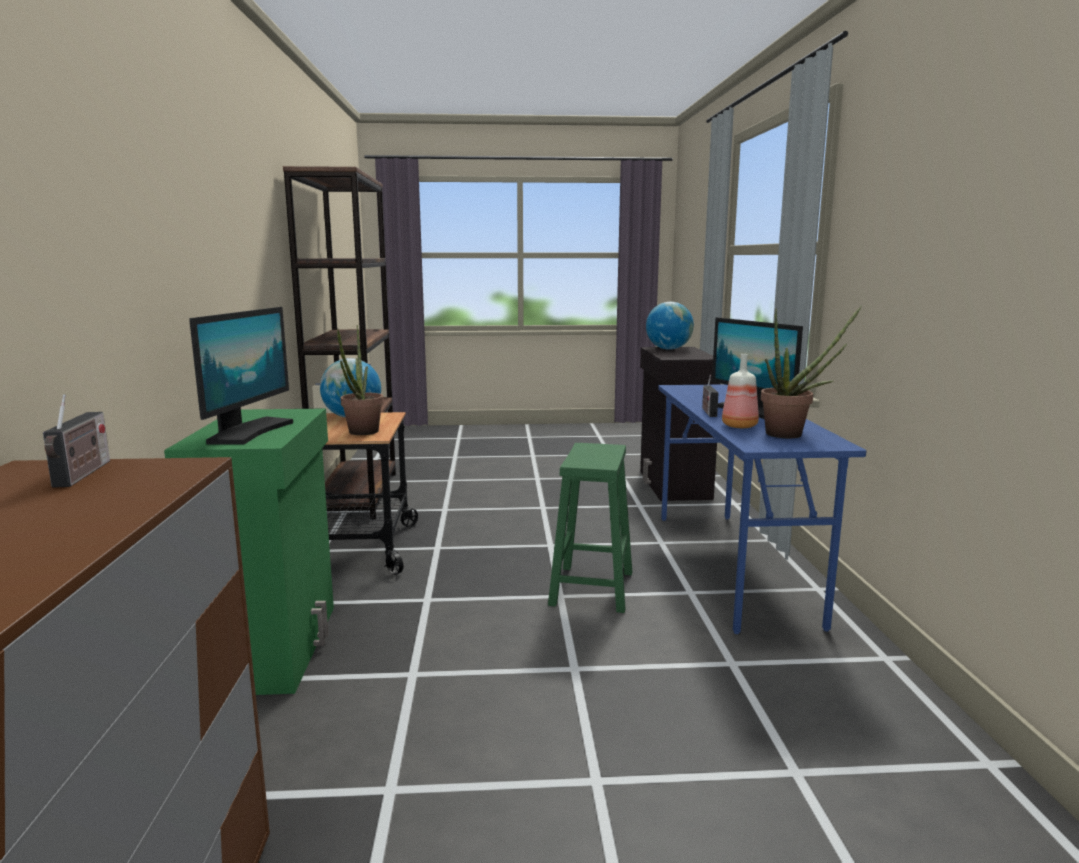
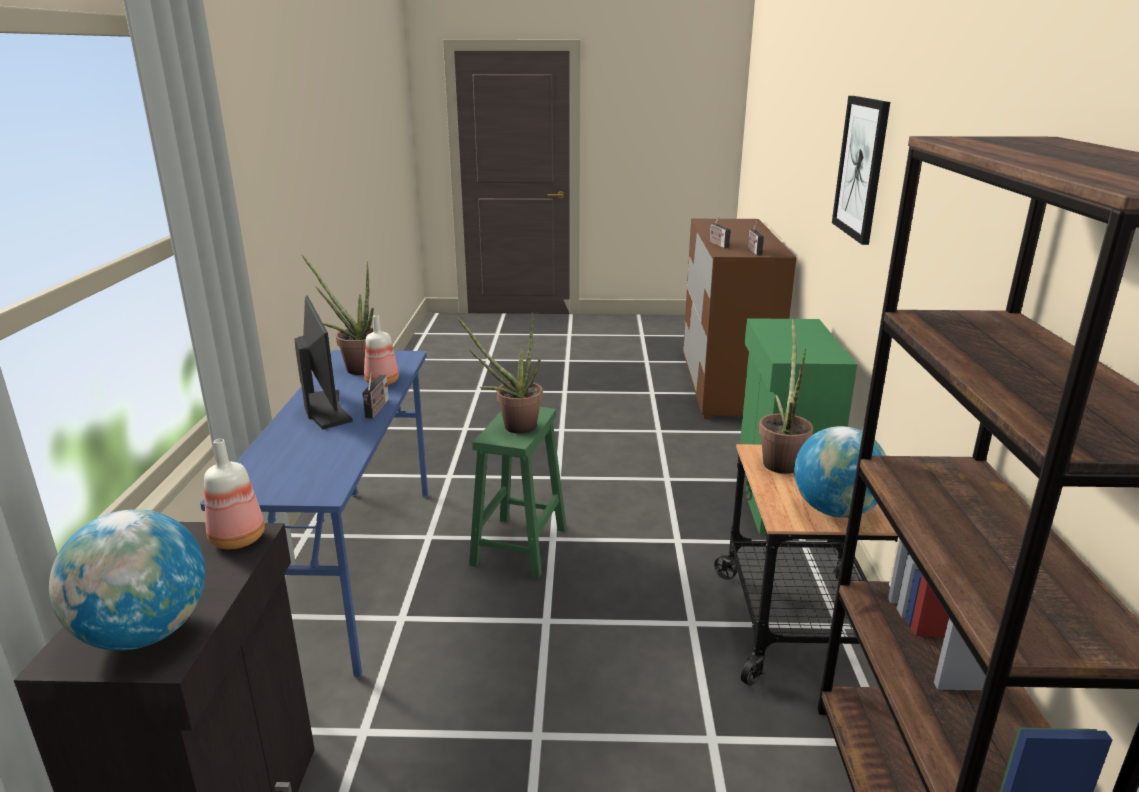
camera: 175 degrees left, 10 degrees up
monitor [189,307,293,444] -> none
none -> bottle [204,439,265,549]
none -> potted plant [457,312,543,434]
none -> radio [710,216,731,248]
none -> picture [832,96,890,245]

